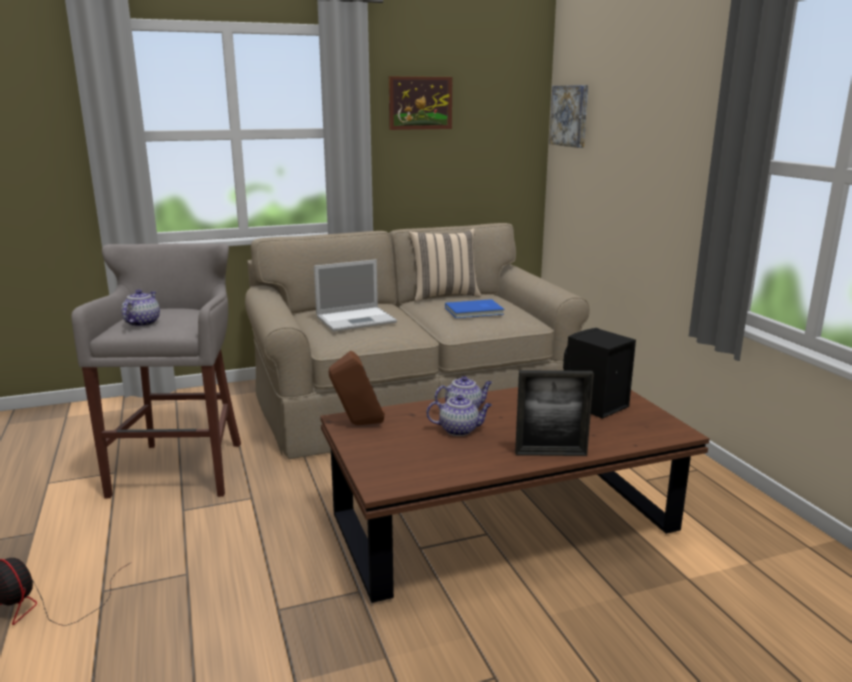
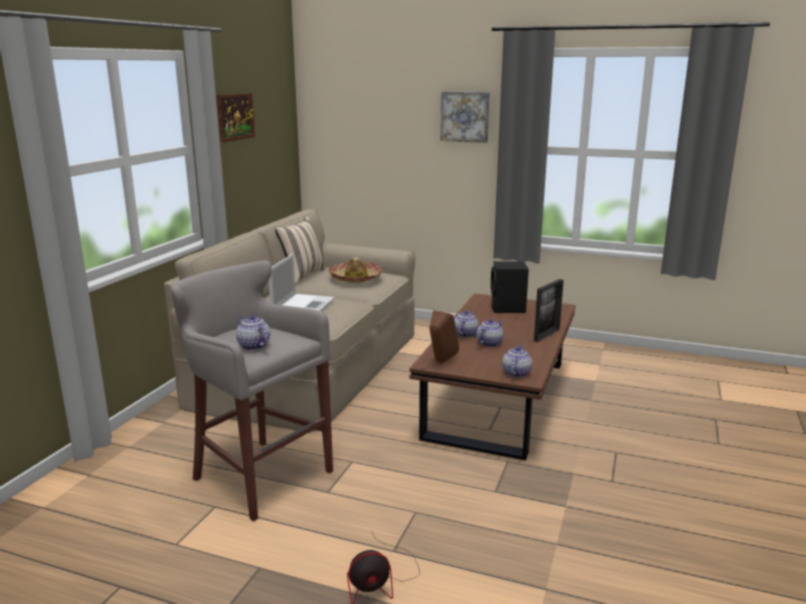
camera: 50 degrees left, 0 degrees up
blue book [445,299,504,318] -> hat [328,258,383,283]
picture [549,85,588,148] -> picture moved to [441,91,490,143]
none -> teapot [502,345,532,377]

